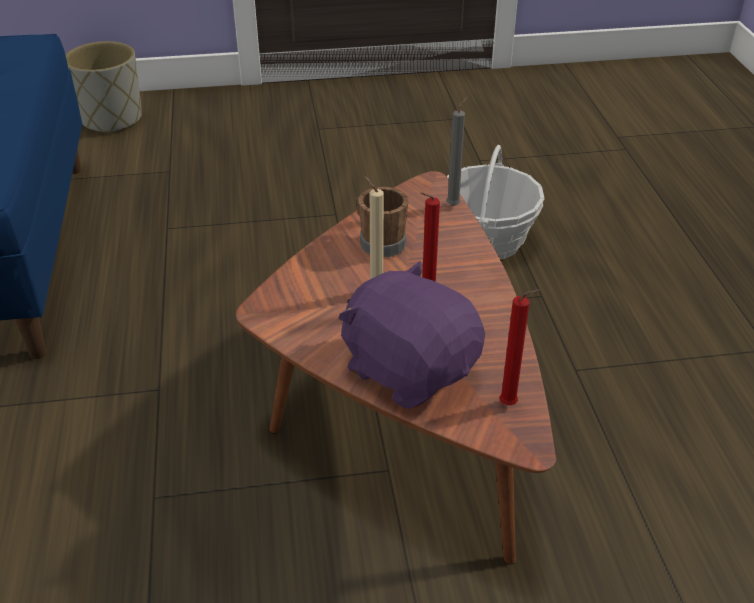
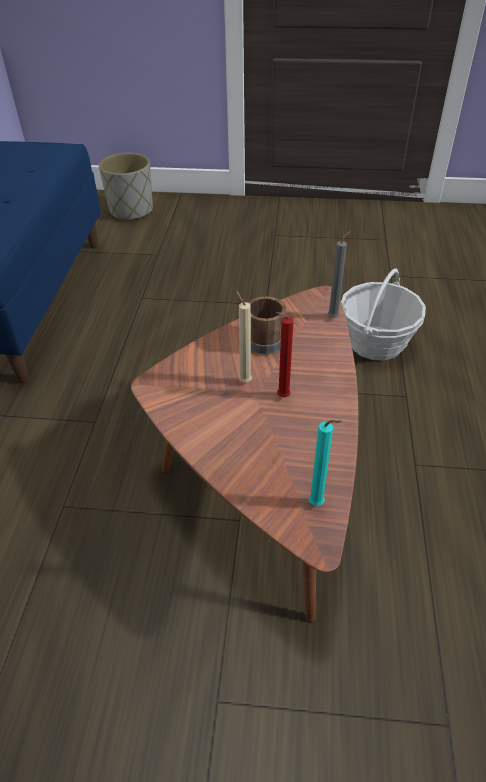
camera: 15 degrees right, 5 degrees up
purple plush toy [338,261,485,409] -> none
red candle [499,289,541,405] -> turquoise candle [309,420,342,506]

